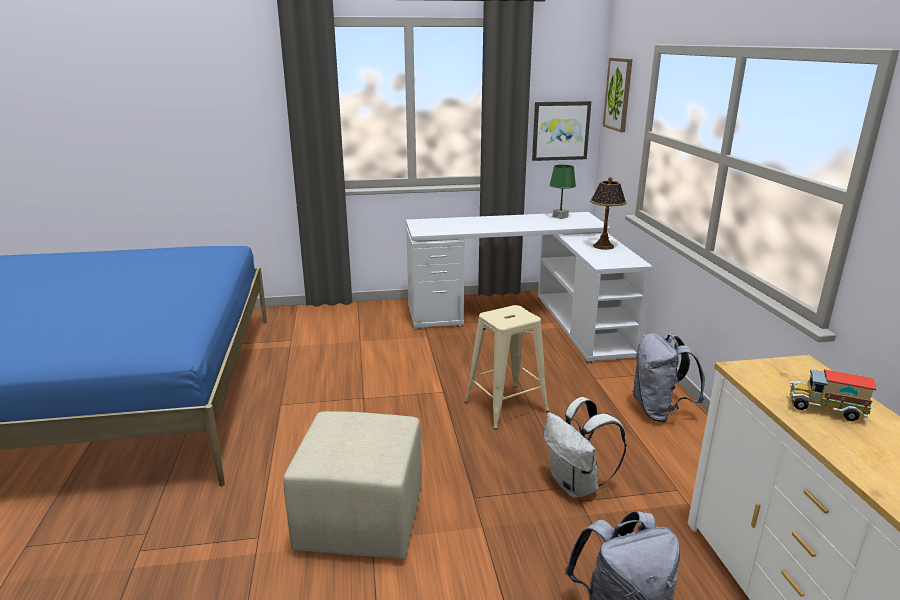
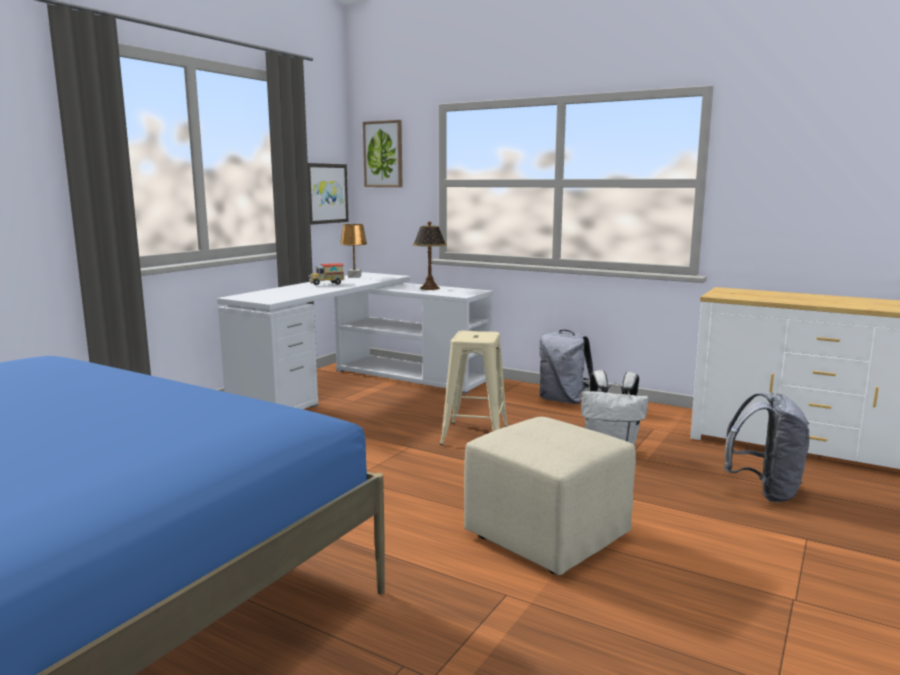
camera: 50 degrees left, 10 degrees down
green table lamp [549,165,576,219] -> brown table lamp [340,224,367,278]
toy truck [790,369,876,421] -> toy truck moved to [309,263,345,285]

